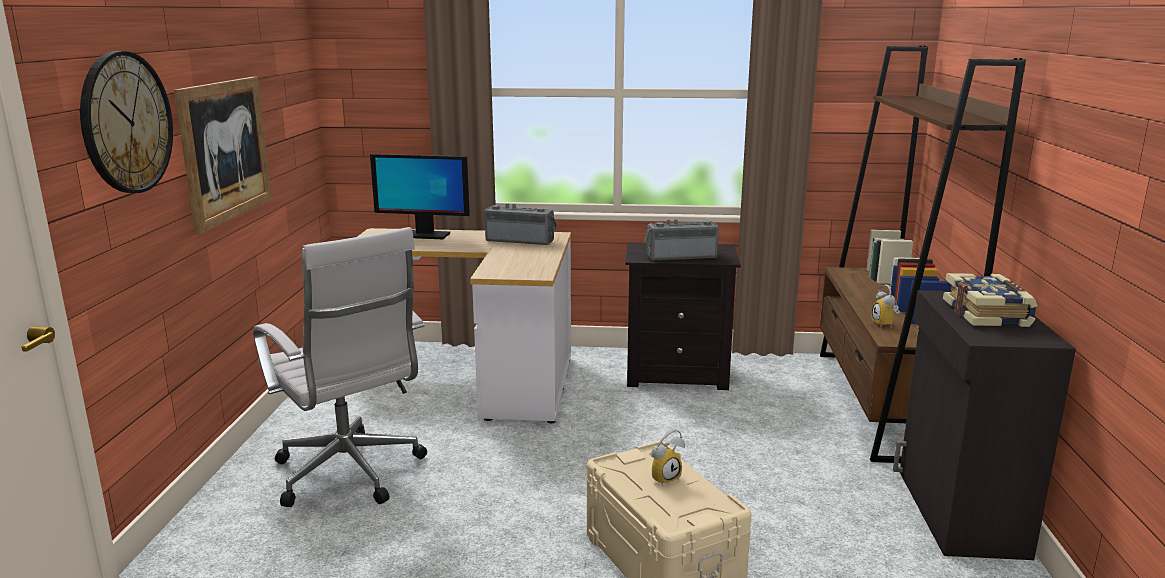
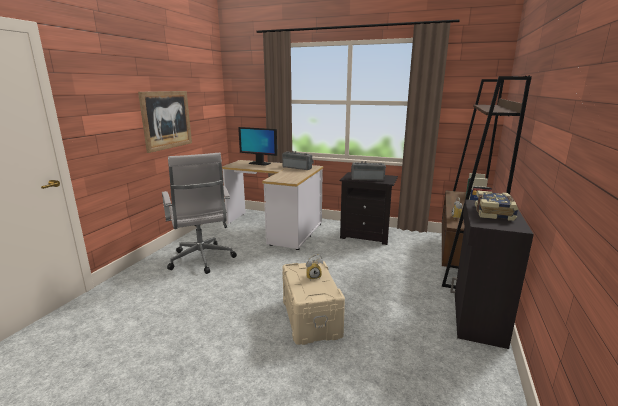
camera: 15 degrees right, 0 degrees up
wall clock [80,51,173,193] -> none

